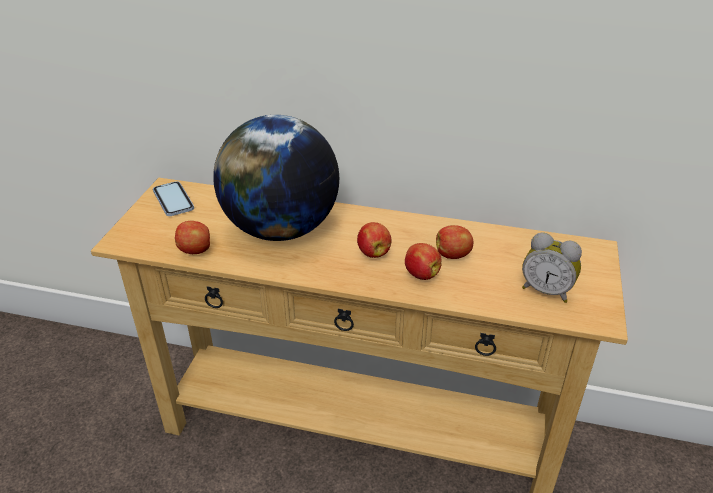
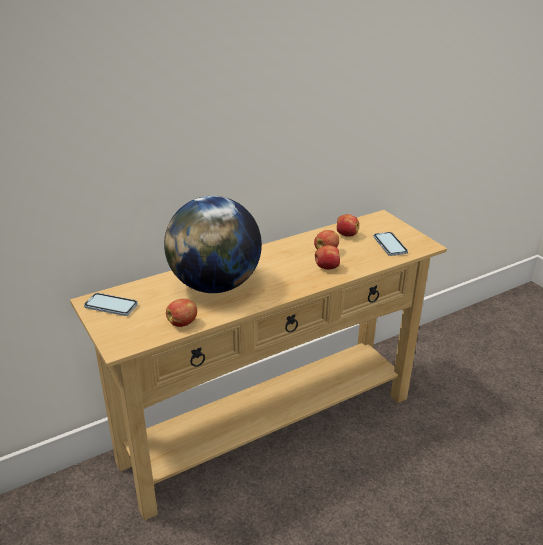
camera: 45 degrees left, 5 degrees down
apple [357,222,391,258] -> apple moved to [337,214,359,237]
alarm clock [522,233,582,303] -> phone [373,232,408,256]

